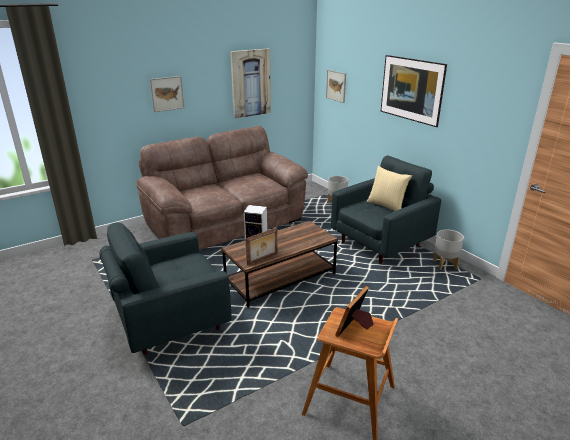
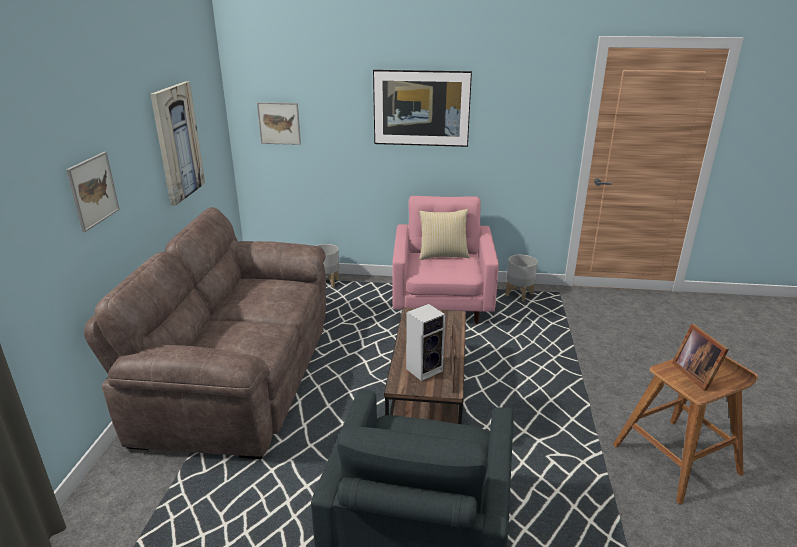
camera: 50 degrees left, 0 degrees up
grey armchair [331,156,441,264] -> pink armchair [392,196,499,324]

